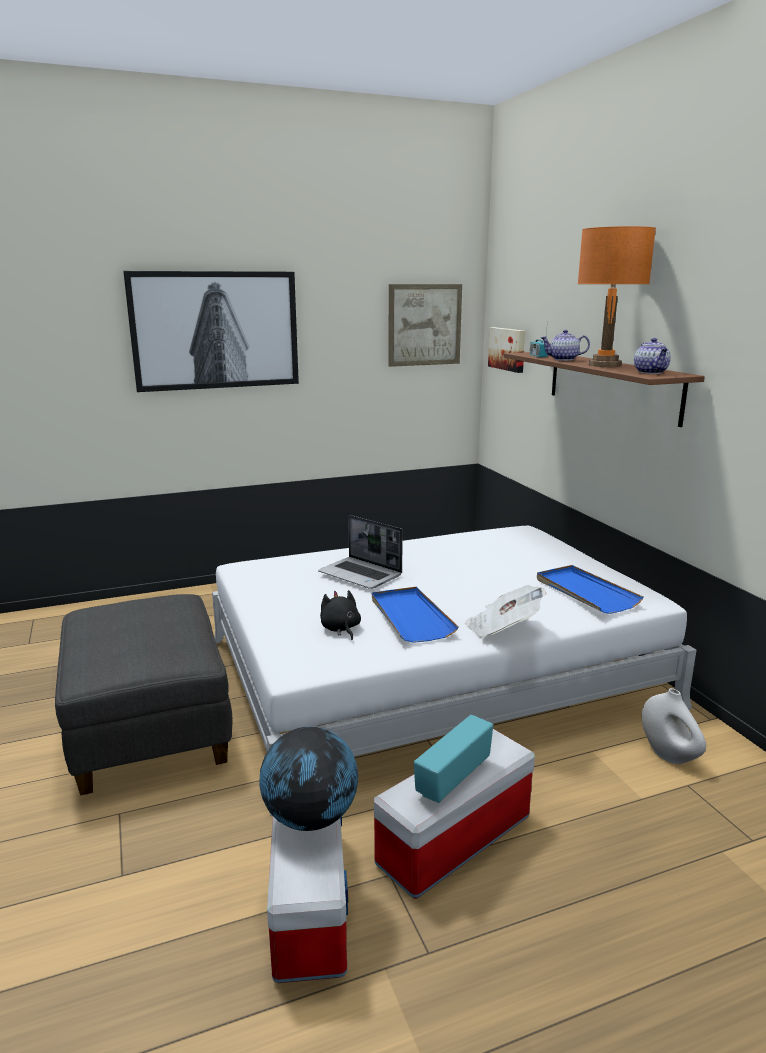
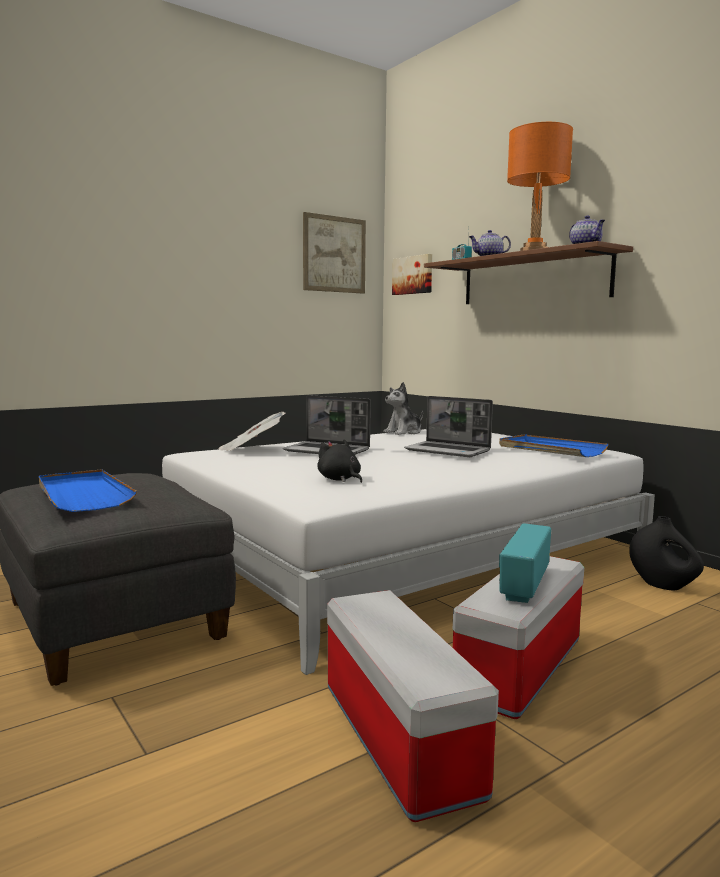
camera: 15 degrees left, 10 degrees down
picture [123,271,299,392] -> none
globe [259,726,358,831] -> none
blue tray [372,587,459,643] -> blue tray moved to [39,469,137,512]
newspaper [465,585,547,638] -> newspaper moved to [218,412,286,451]
white vase [642,688,706,764] -> black vase [629,516,704,590]
none -> plush toy [384,382,423,435]
none -> laptop [404,396,493,457]

